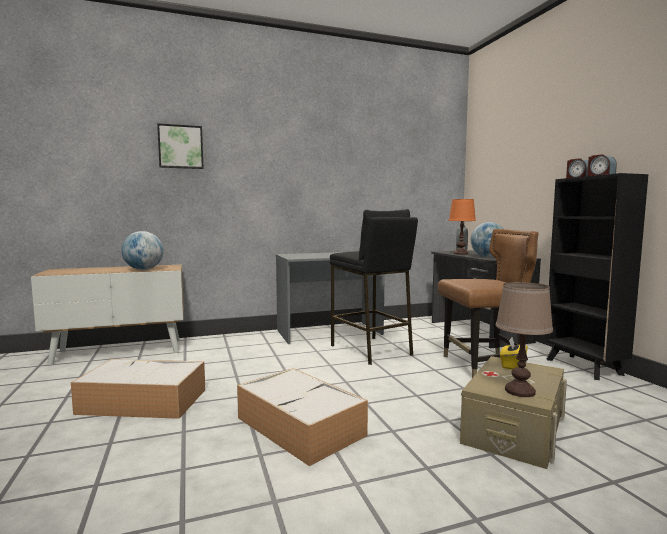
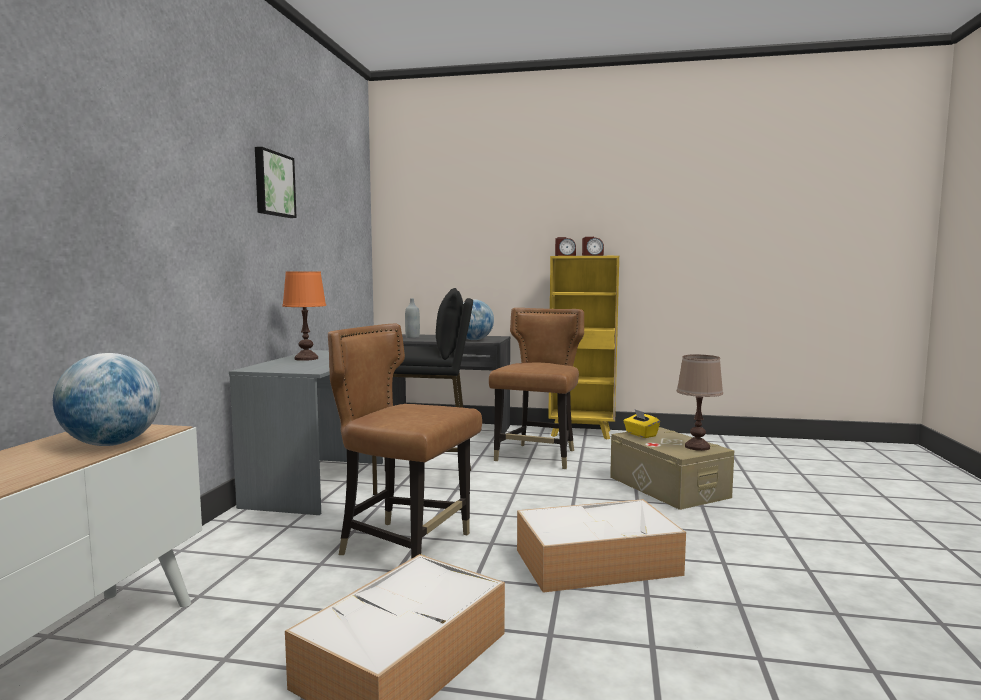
camera: 60 degrees left, 0 degrees up
picture [157,123,204,169] -> picture moved to [255,147,297,218]
orange table lamp [449,199,476,255] -> orange table lamp moved to [282,271,326,361]
black bookcase [545,173,649,380] -> yellow bookcase [548,256,619,439]
none -> brown chair [328,324,482,559]

